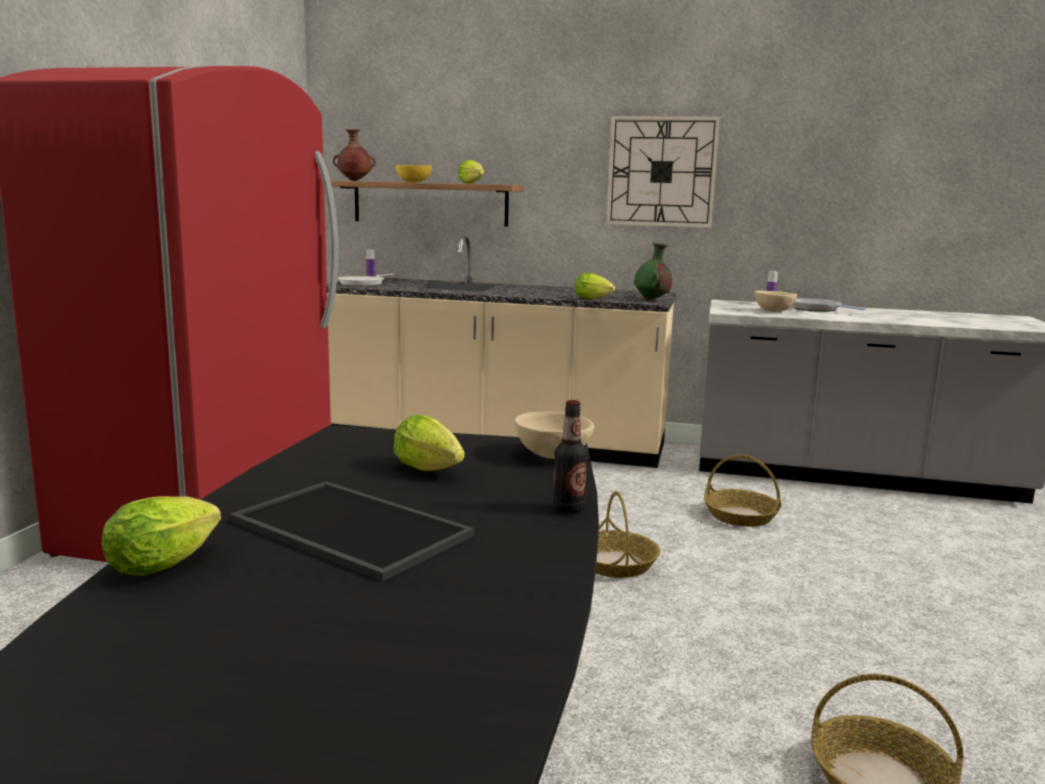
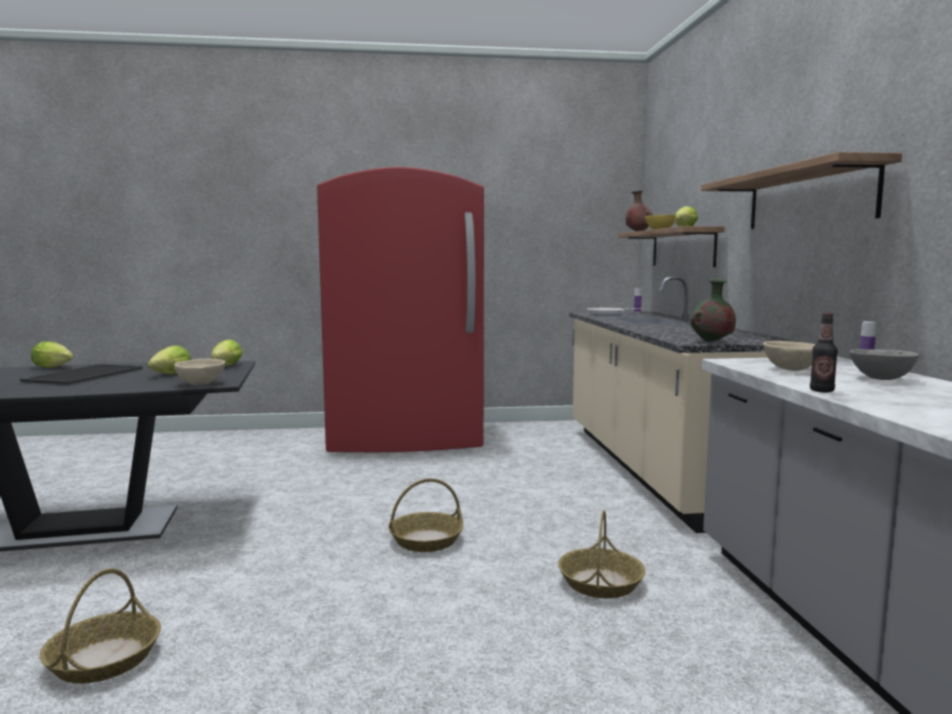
camera: 70 degrees right, 5 degrees down
bottle [553,400,587,513] -> bottle moved to [810,313,838,393]
lettuce [574,273,615,299] -> lettuce moved to [211,339,243,366]
wall clock [606,116,720,228] -> shelf [701,152,902,229]
frying pan [792,298,866,312] -> grey bowl [850,349,919,380]

